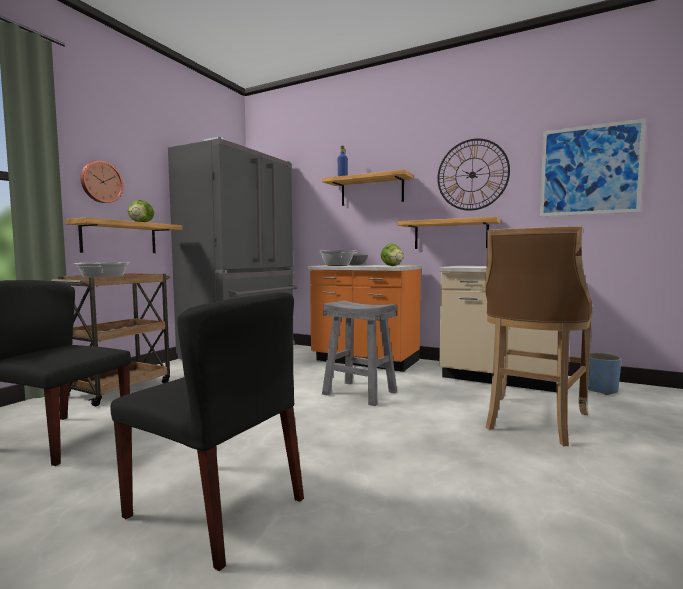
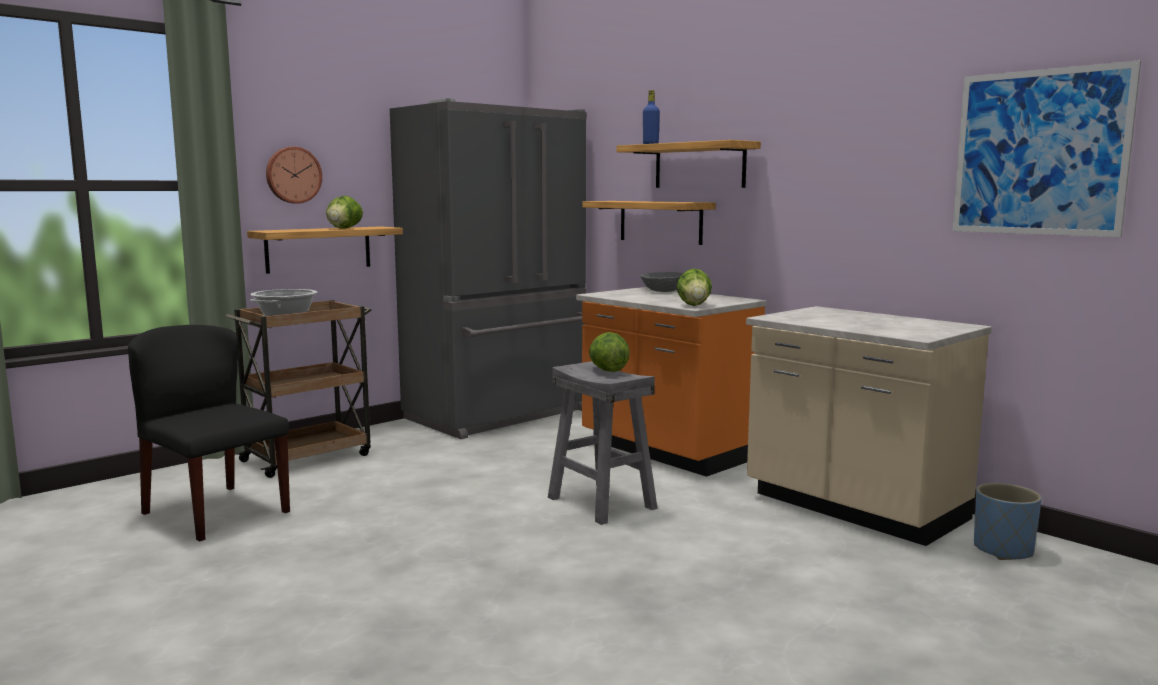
camera: 20 degrees right, 5 degrees up
black chair [110,292,304,571] -> none
cooking pot [319,250,357,266] -> none
shelf [397,217,501,249] -> shelf moved to [583,201,716,245]
wall clock [437,138,510,211] -> none
brown stool [485,226,593,446] -> none
none -> lettuce [589,332,630,372]

